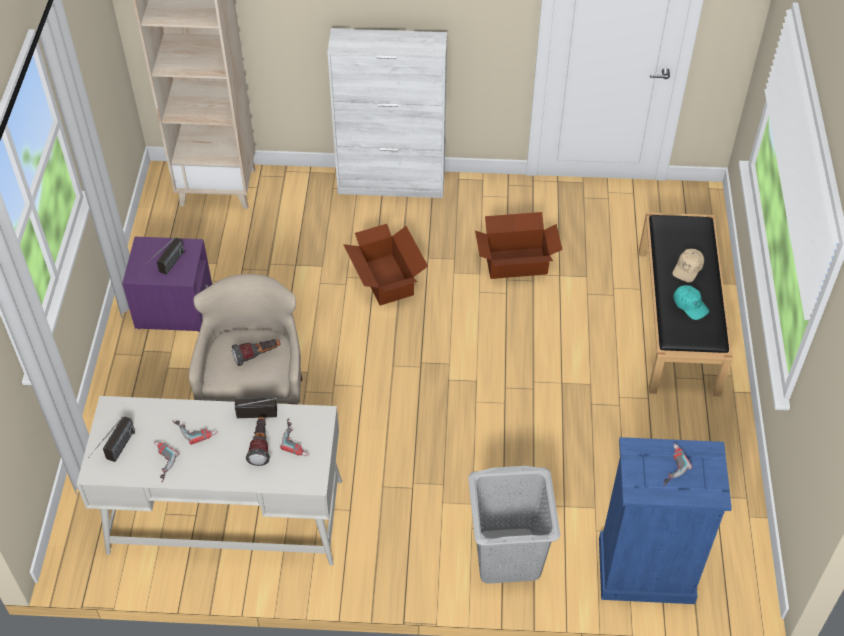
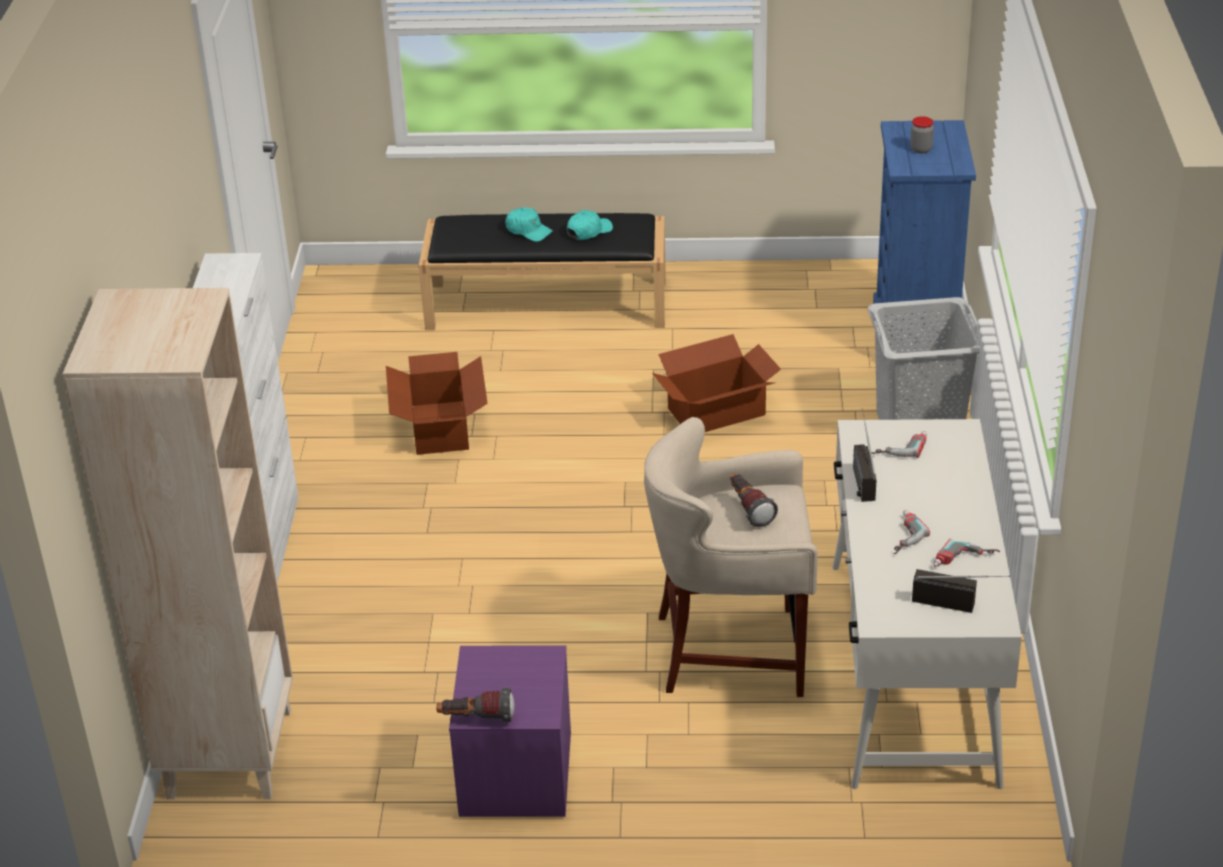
camera: 90 degrees left, 15 degrees down
radio [144,238,185,275] -> none
flashlight [246,417,270,466] -> flashlight moved to [436,687,515,723]
cardboard box [343,224,428,305] -> cardboard box moved to [652,334,781,432]
power drill [663,443,692,486] -> jar [910,116,934,153]
beige cap [672,249,704,283] -> turquoise cap [505,207,553,242]

